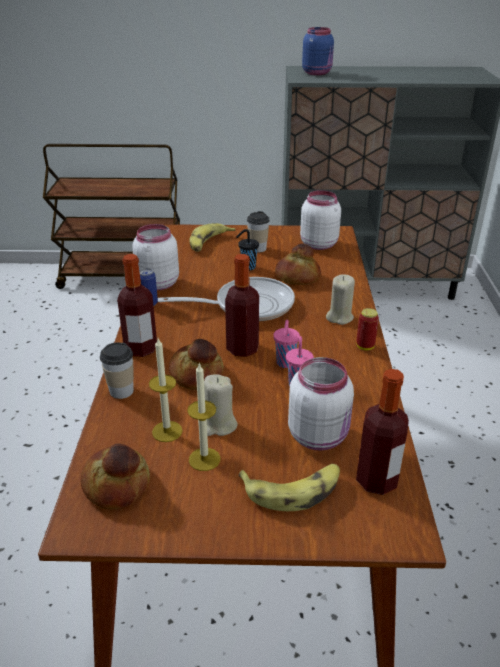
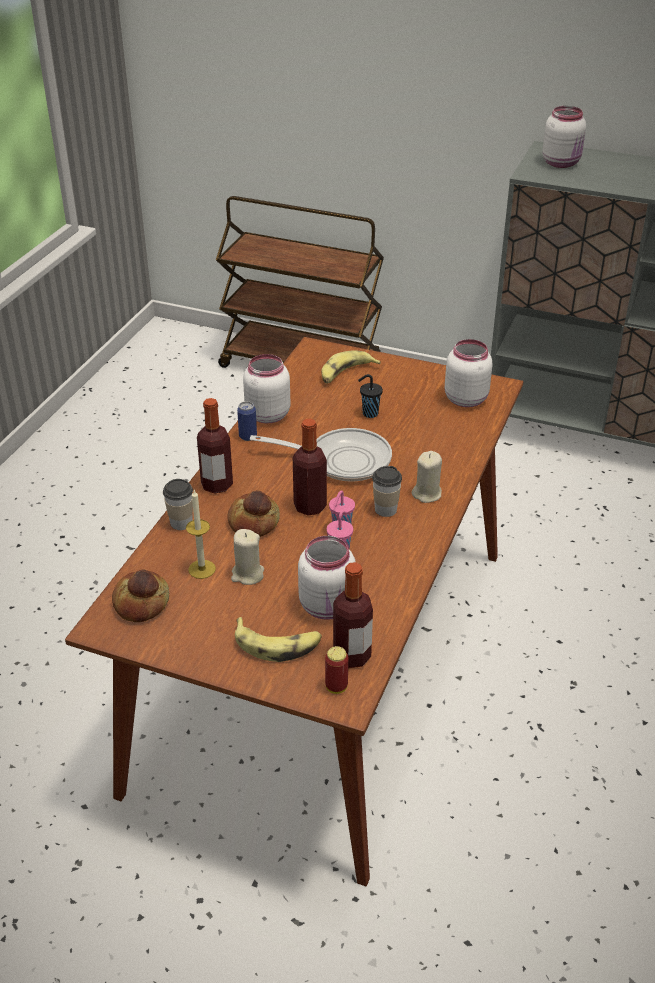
camera: 20 degrees right, 5 degrees up
candle [187,363,221,471] -> none
cup [247,211,270,252] -> cup moved to [372,466,402,517]
bread [275,243,321,285] -> none
blue jar [302,27,334,75] -> white jar [542,106,586,168]
can [356,308,379,350] -> can moved to [325,646,348,694]

